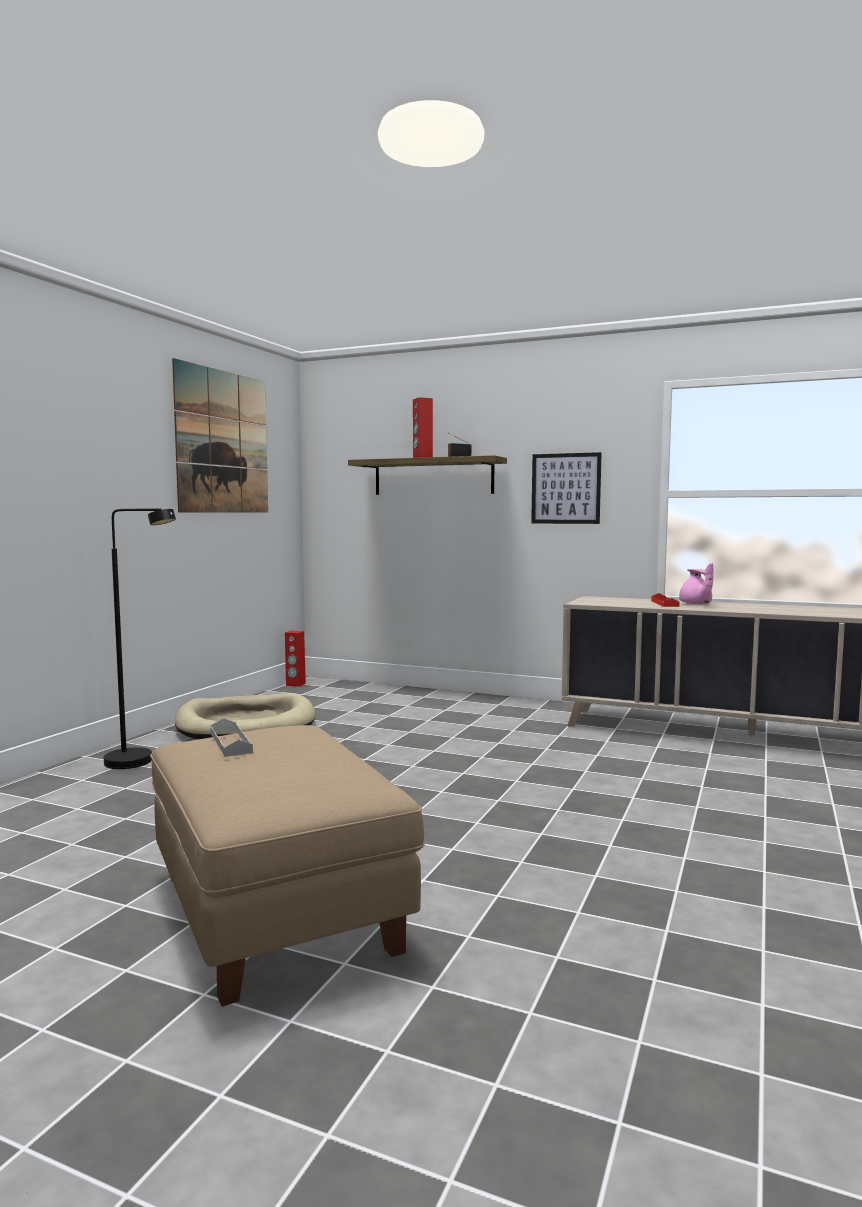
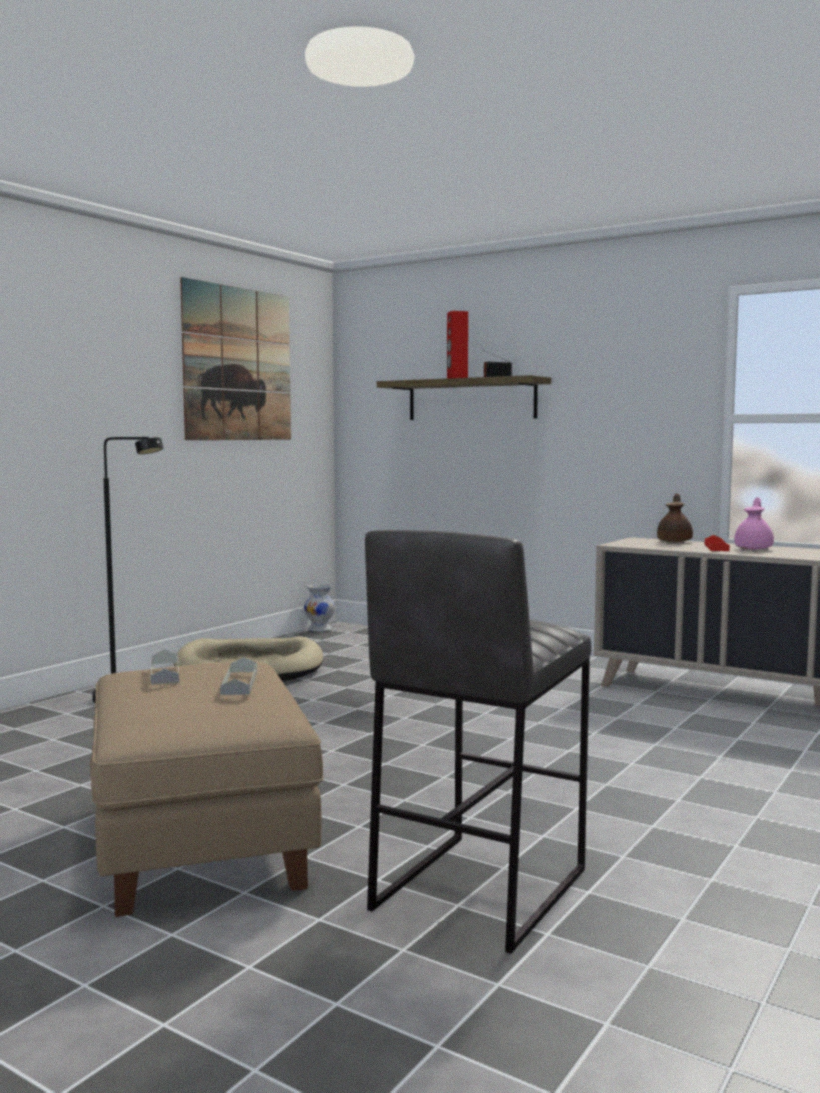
camera: 10 degrees right, 0 degrees up
red speaker [285,631,306,687] -> white vase [304,584,335,632]
picture [531,452,601,524] -> none
pink teapot [679,563,713,604] -> pink teapot turned 150 degrees counterclockwise [734,497,774,550]
none -> grey tray [220,657,257,695]
none -> grey stool [365,530,591,954]
none -> brown teapot [657,493,693,542]

